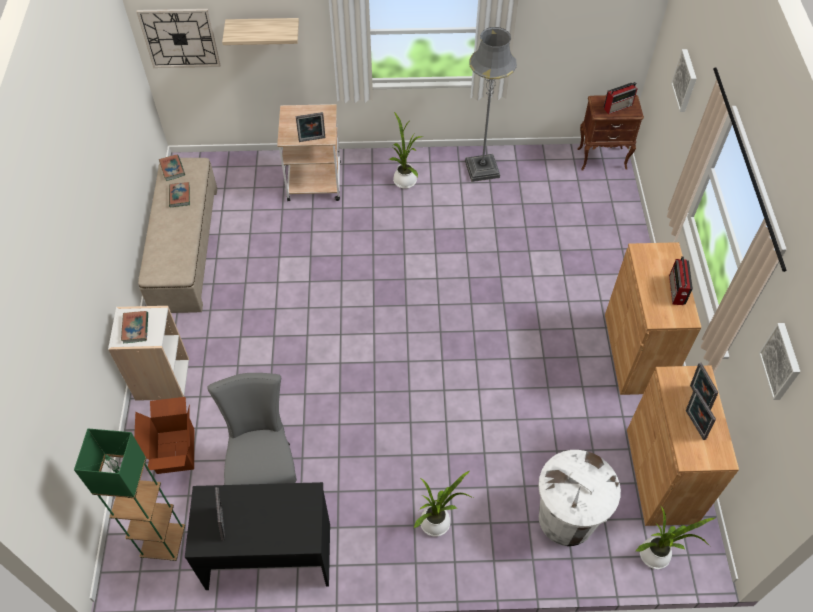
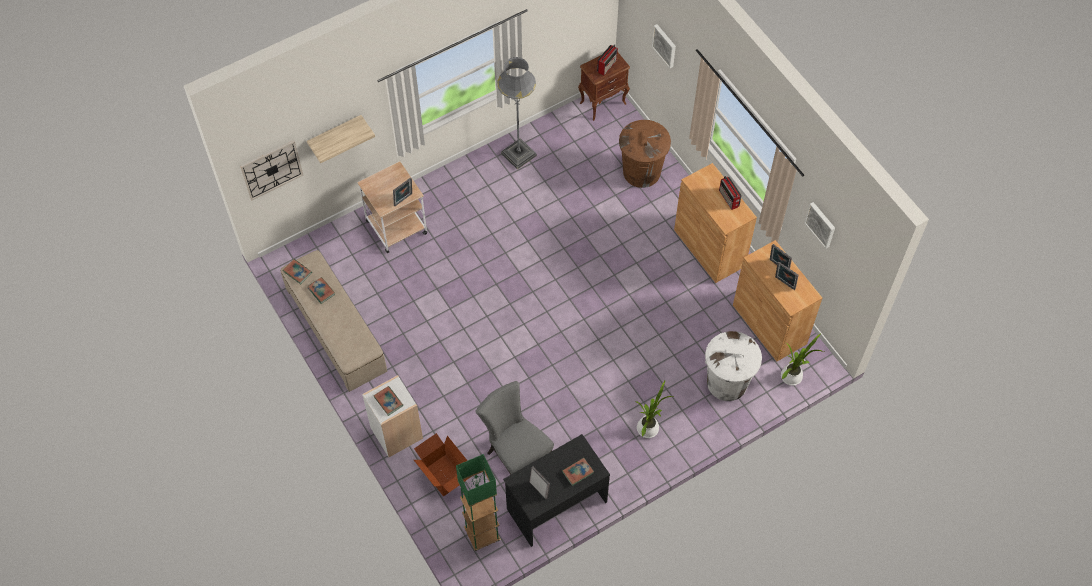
camera: 30 degrees left, 5 degrees up
potted plant [389,112,424,189] -> none
none -> book [562,458,594,486]
none -> brown trash can [619,120,671,188]

